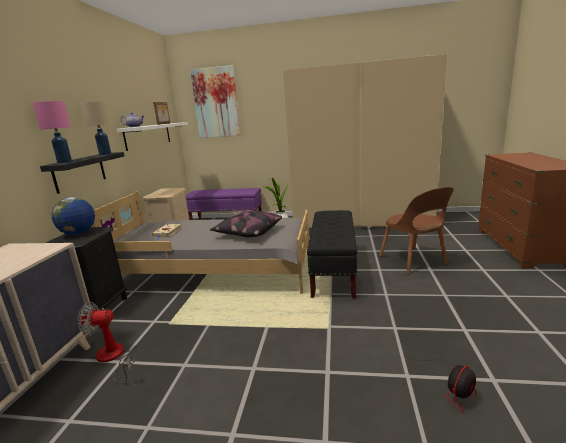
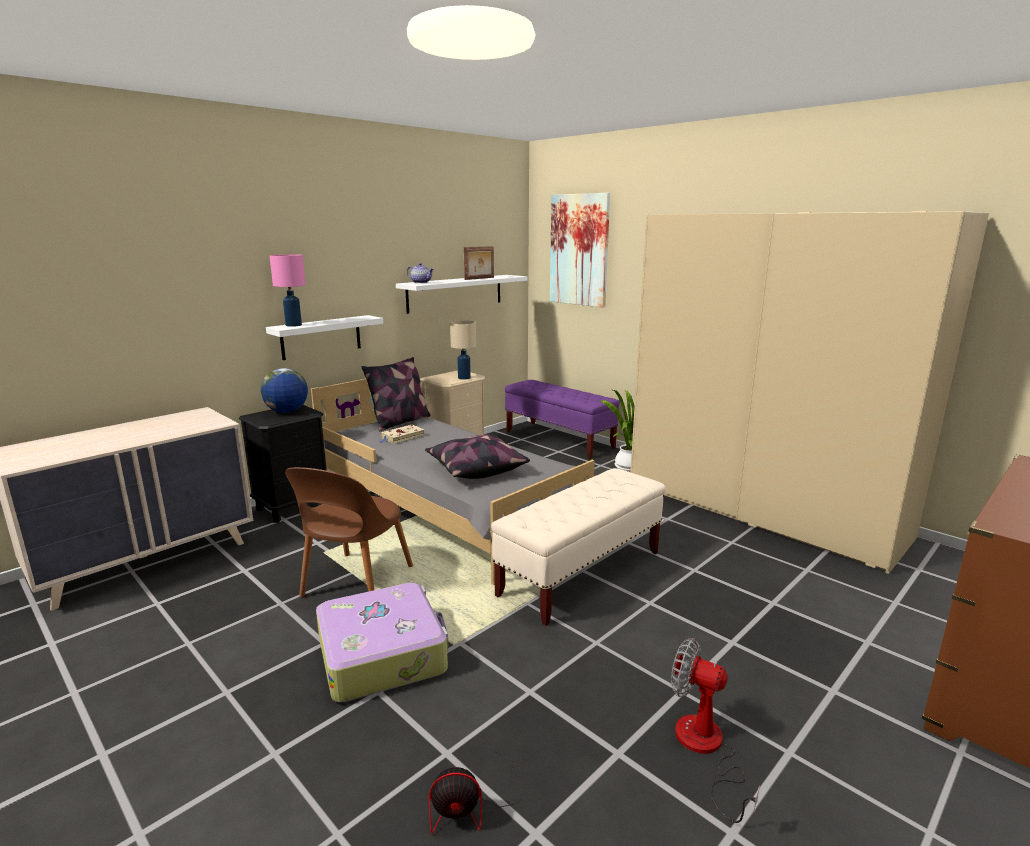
camera: 35 degrees right, 0 degrees up
black shelf [40,152,124,194] -> white shelf [266,315,383,360]
fan [78,302,134,383] -> fan moved to [671,638,760,823]
beige table lamp [80,101,111,155] -> beige table lamp moved to [450,320,476,380]
black bench [306,210,358,299] -> beige bench [491,468,666,626]
brown chair [379,187,453,274] -> brown chair moved to [285,467,413,597]
none -> suitcase [316,583,448,702]
none -> pillow [362,357,431,431]

